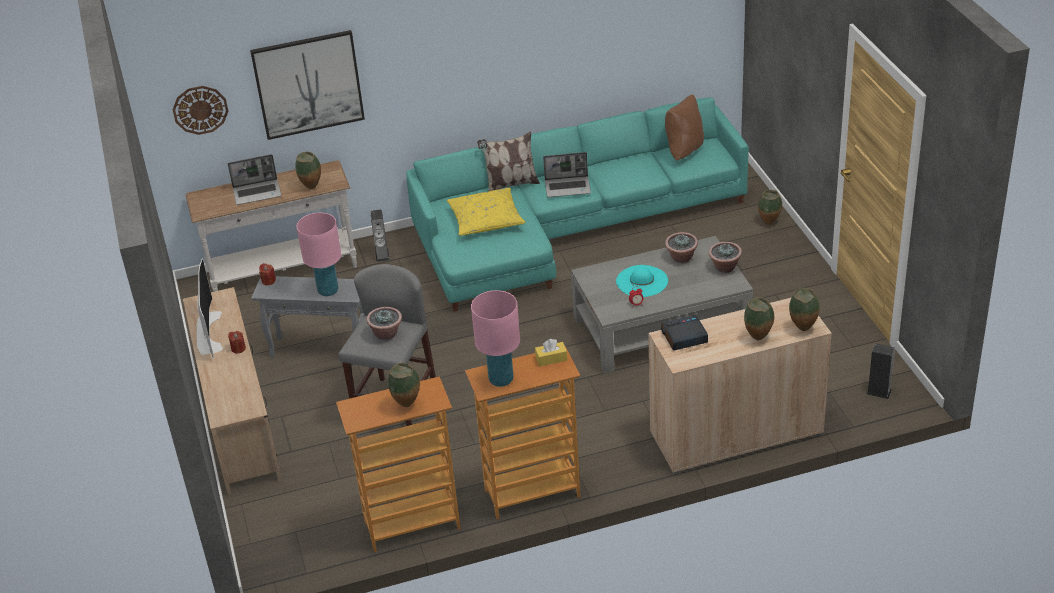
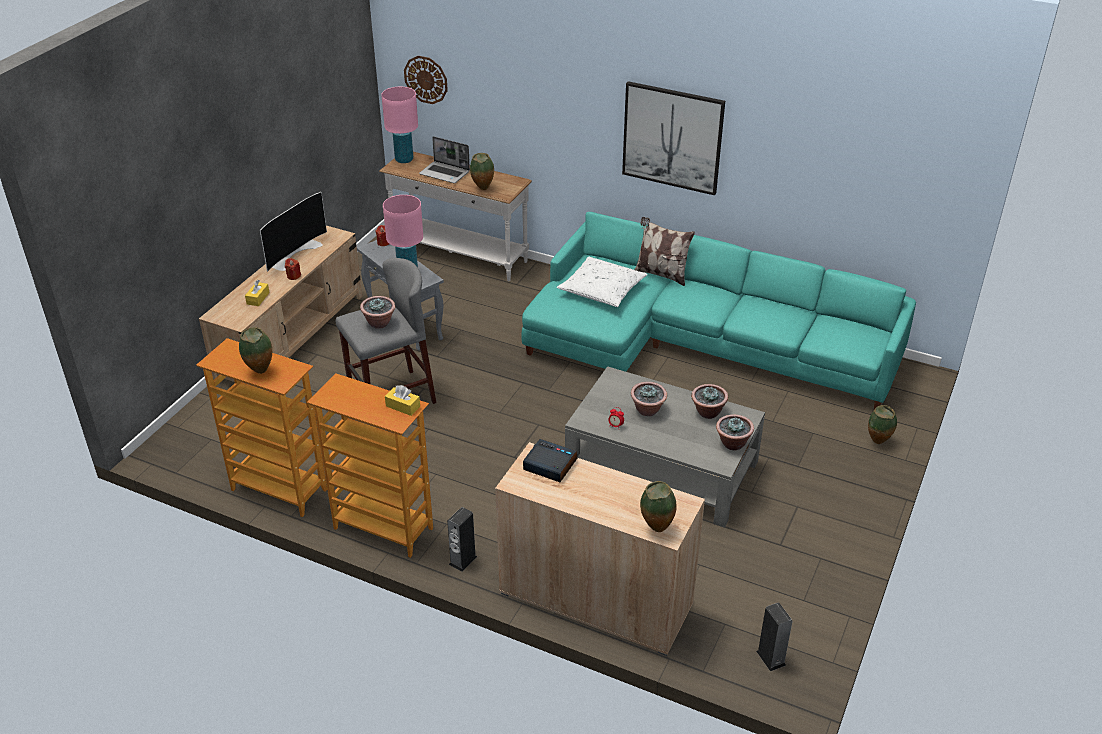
camera: 40 degrees right, 0 degrees up
picture [250,30,365,140] -> picture moved to [622,81,725,196]
speaker [370,210,390,262] -> speaker moved to [447,507,477,572]
yellow pillow [447,188,526,236] -> white pillow [557,257,648,307]
pink table lamp [471,290,520,387] -> pink table lamp moved to [381,87,418,163]
laptop [543,152,591,197] -> none
turquoise hat [616,265,668,297] -> potted plant [631,382,667,416]
brown pillow [665,94,704,161] -> none
vase [744,297,774,340] -> none
none -> yellow tissue box [245,280,270,306]

